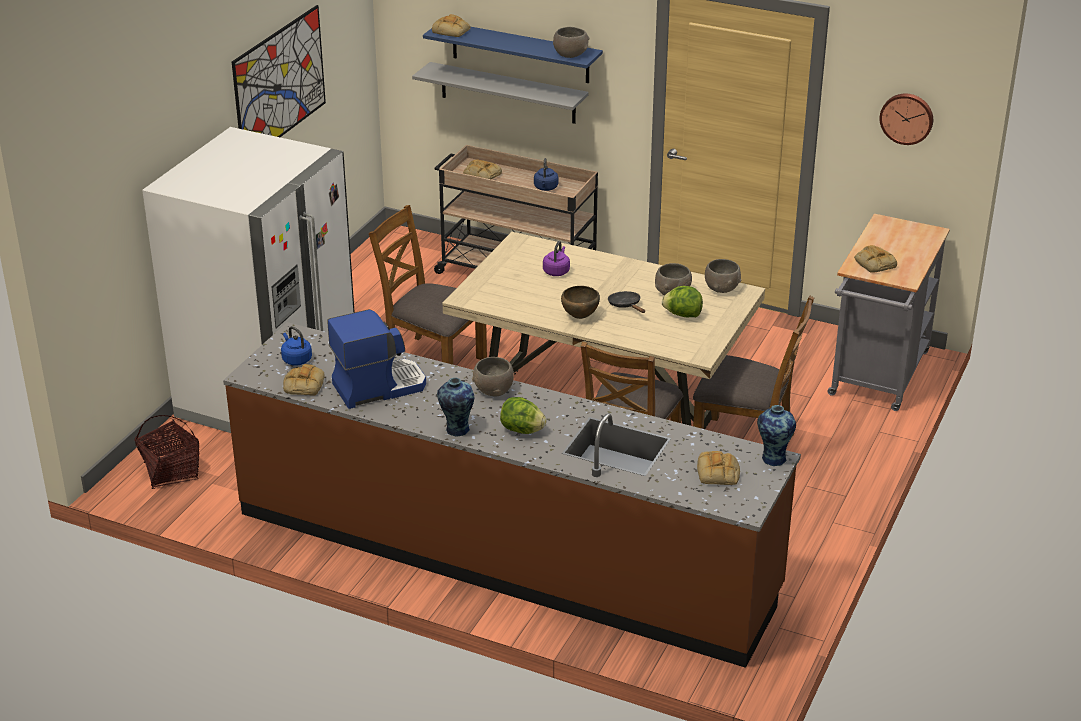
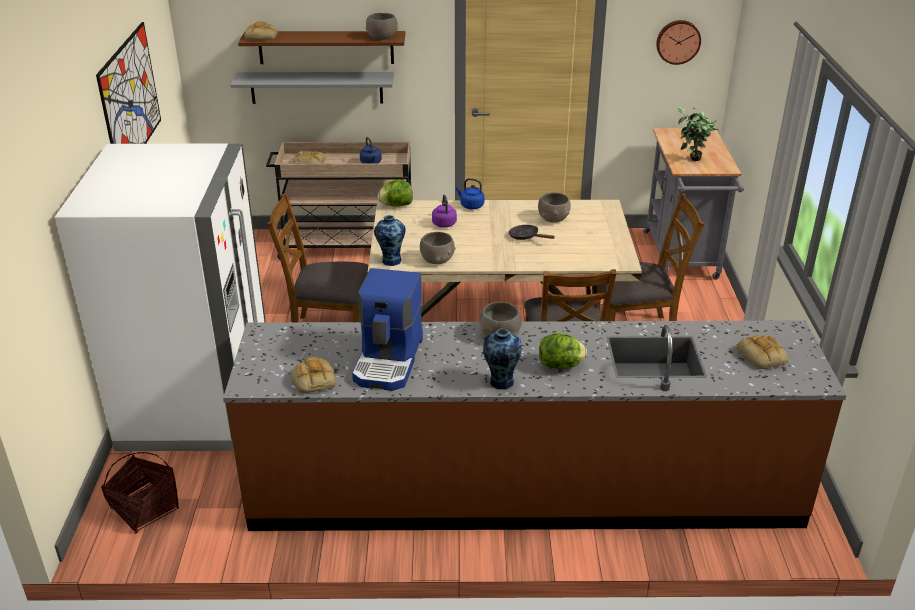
camera: 25 degrees left, 0 degrees up
blue kettle [281,326,312,366] -> blue kettle moved to [456,178,485,209]
coffee machine [327,309,426,409] -> coffee machine turned 150 degrees clockwise [352,268,423,391]
blue shelf [423,27,603,83] -> brown shelf [238,31,405,64]
brown bowl [561,286,600,319] -> none
lettuce [662,286,703,317] -> lettuce moved to [378,179,413,207]
grey bowl [705,259,742,293] -> grey bowl moved to [420,232,456,264]
vase [757,405,796,466] -> vase moved to [374,215,406,266]
bread [854,245,897,273] -> potted plant [678,106,718,161]

